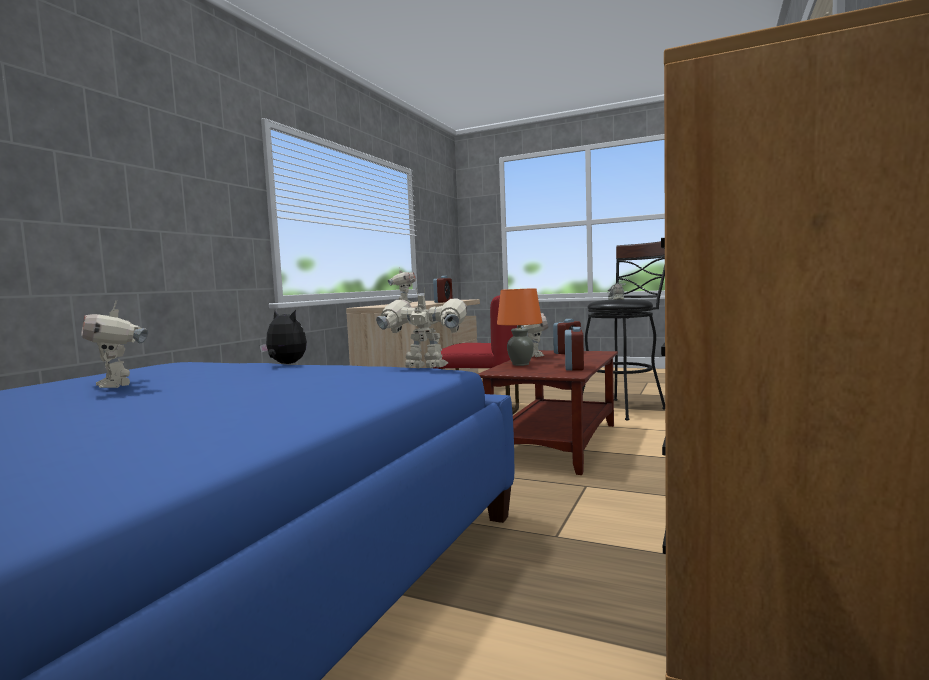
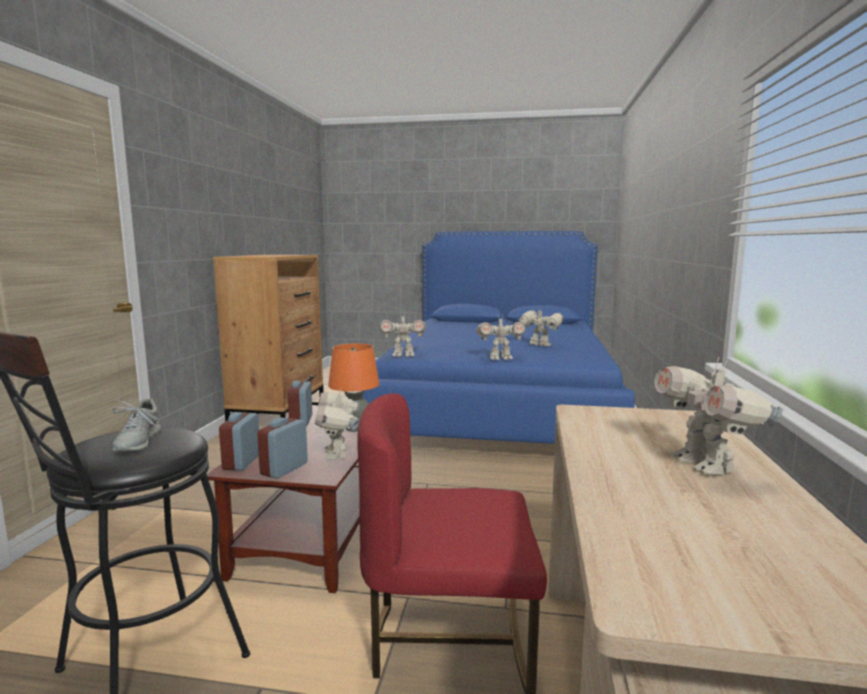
camera: 165 degrees right, 5 degrees up
plush toy [260,310,307,364] -> toy robot [476,314,526,360]
alarm clock [433,276,453,303] -> alarm clock moved to [219,413,259,470]

